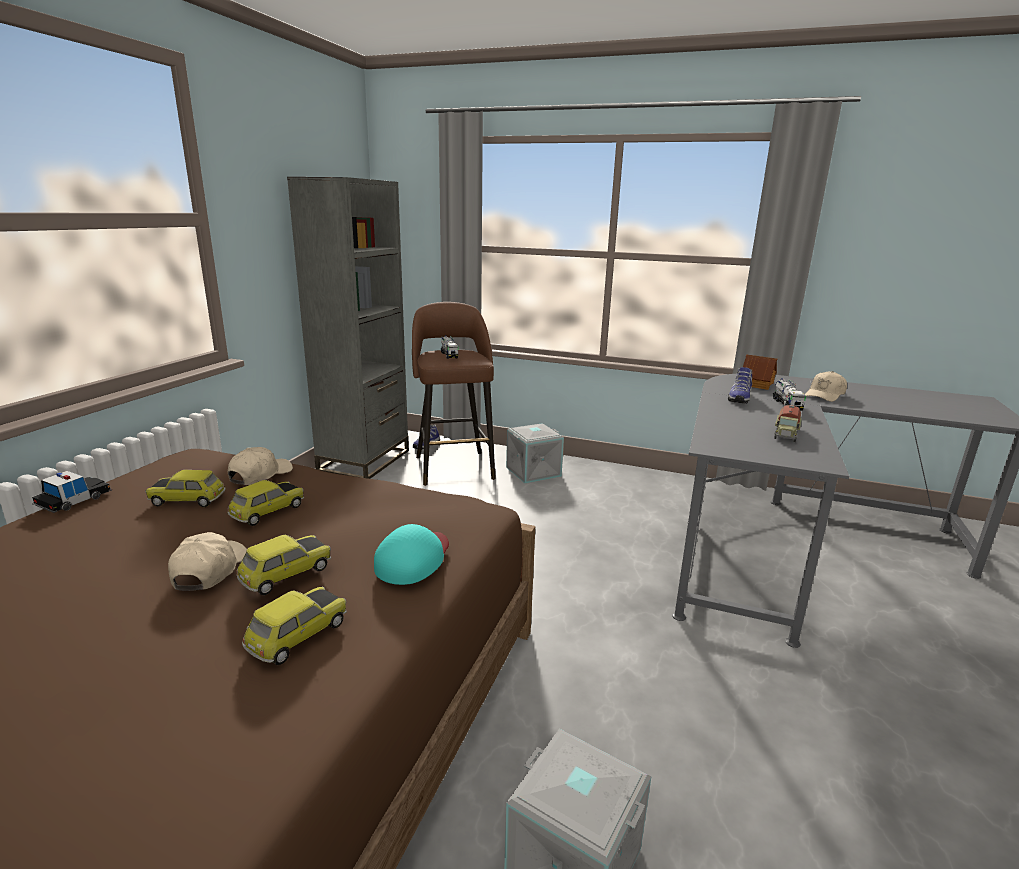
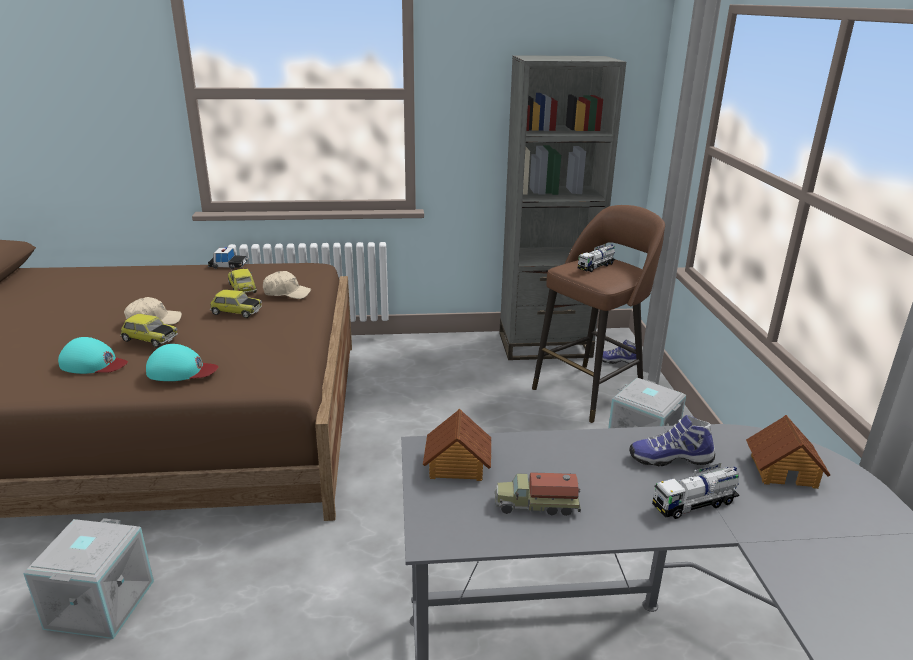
camera: 65 degrees right, 5 degrees up
toy car [242,587,347,665] -> turquoise cap [58,337,128,374]
beige cap [805,371,847,402] -> none
none -> toy house [423,408,491,481]

